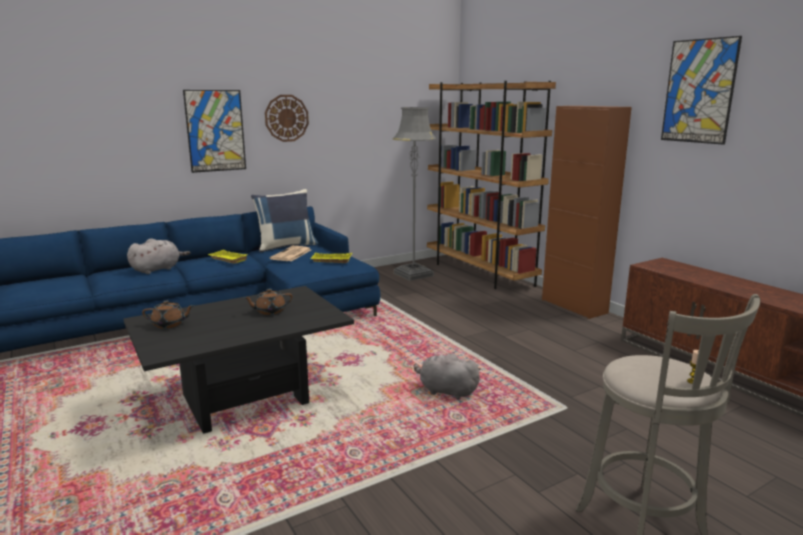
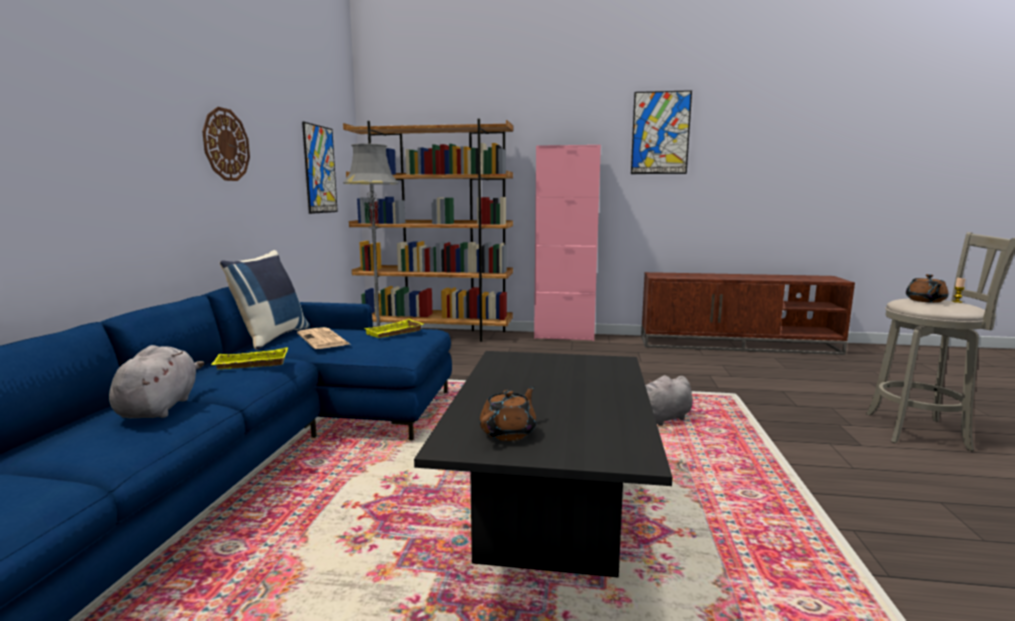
camera: 50 degrees left, 5 degrees down
picture [183,90,246,173] -> picture moved to [302,122,338,214]
brown teapot [243,289,293,315] -> brown teapot moved to [906,274,948,303]
brown cabinet [542,106,632,319] -> pink cabinet [534,145,601,341]

